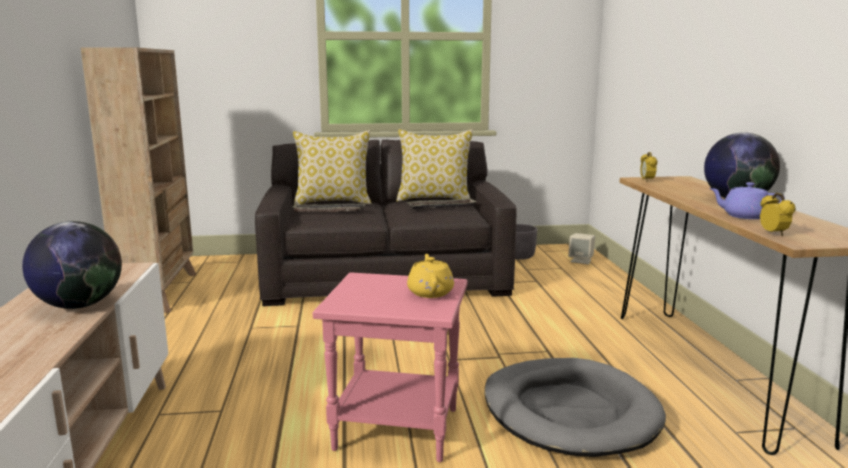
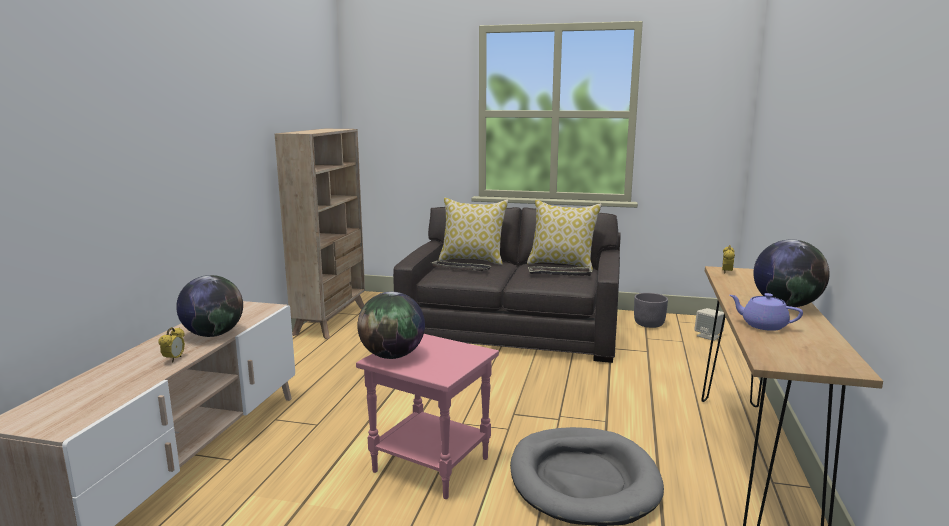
camera: 20 degrees right, 0 degrees up
yellow teapot [407,254,454,298] -> none
alarm clock [760,193,796,236] -> alarm clock moved to [158,327,185,363]
none -> globe [357,292,425,359]

